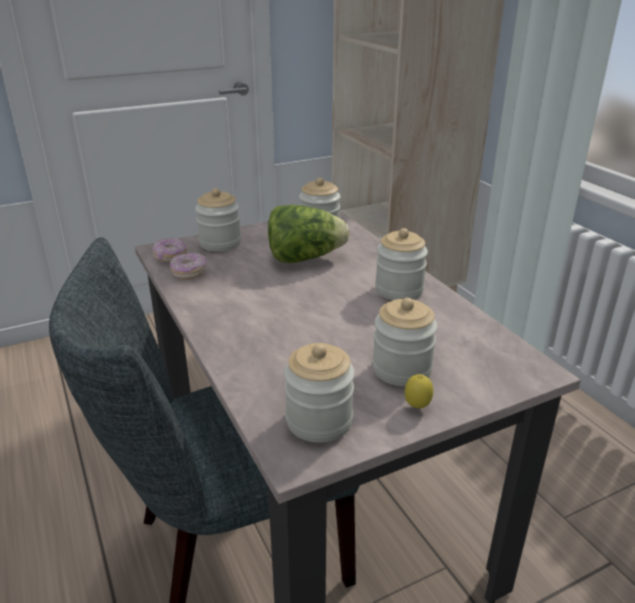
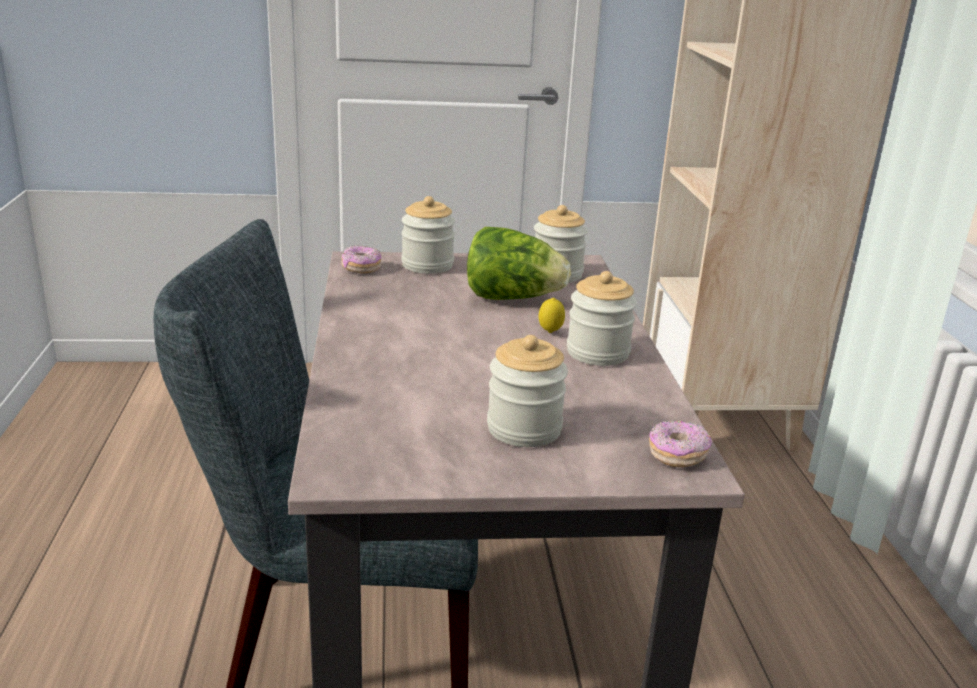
camera: 20 degrees right, 5 degrees down
donut [170,253,207,280] -> donut moved to [649,421,712,467]
jar [284,343,355,443] -> none
lemon [405,374,433,408] -> lemon moved to [539,298,565,333]

